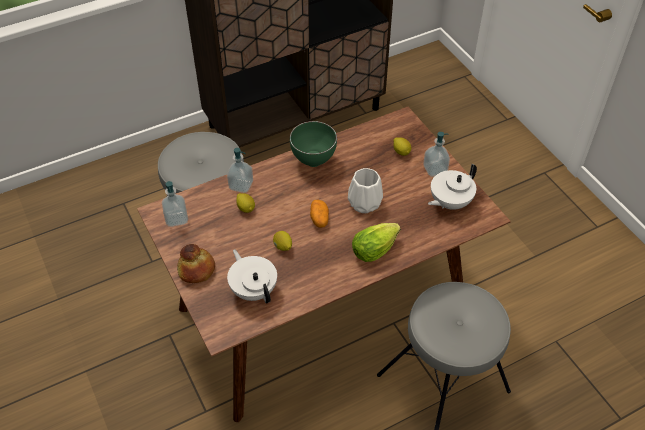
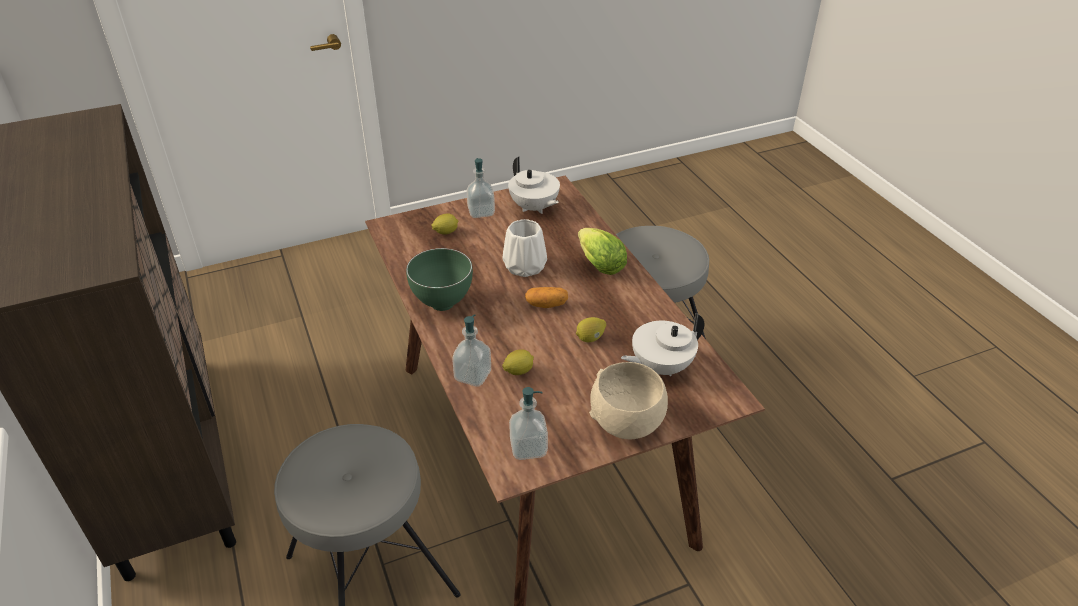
camera: 85 degrees left, 10 degrees down
bread [177,244,215,283] -> beige bowl [589,362,668,440]

